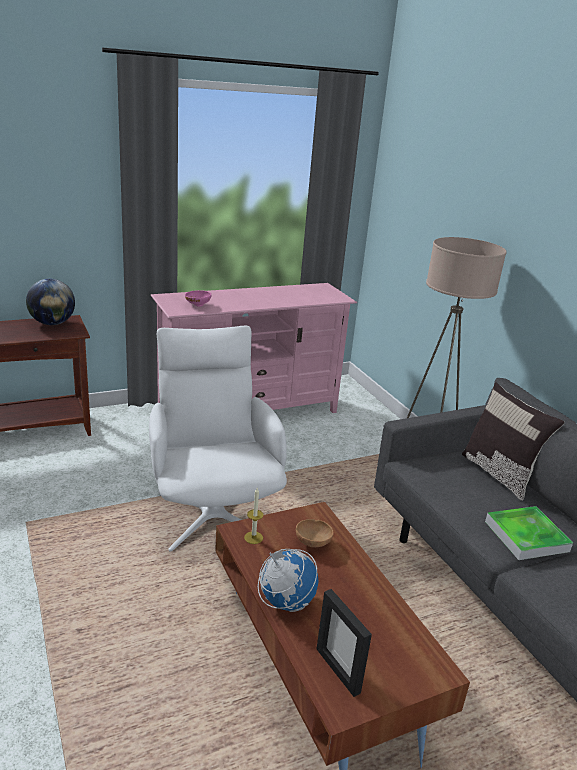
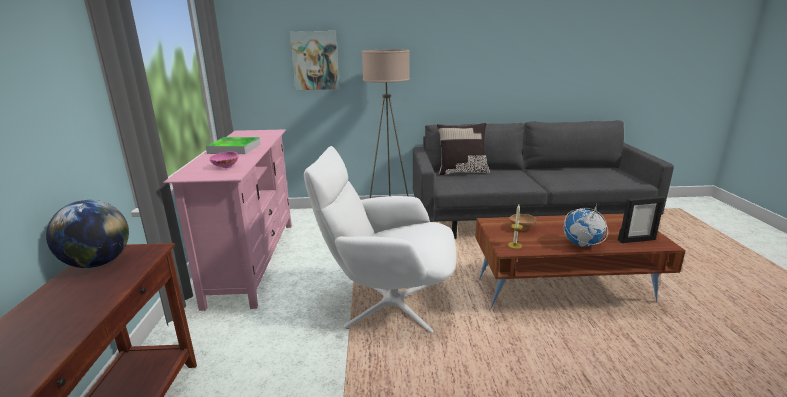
camera: 65 degrees left, 5 degrees down
tray [485,506,573,560] -> tray moved to [206,137,261,154]
none -> picture [290,31,339,90]

